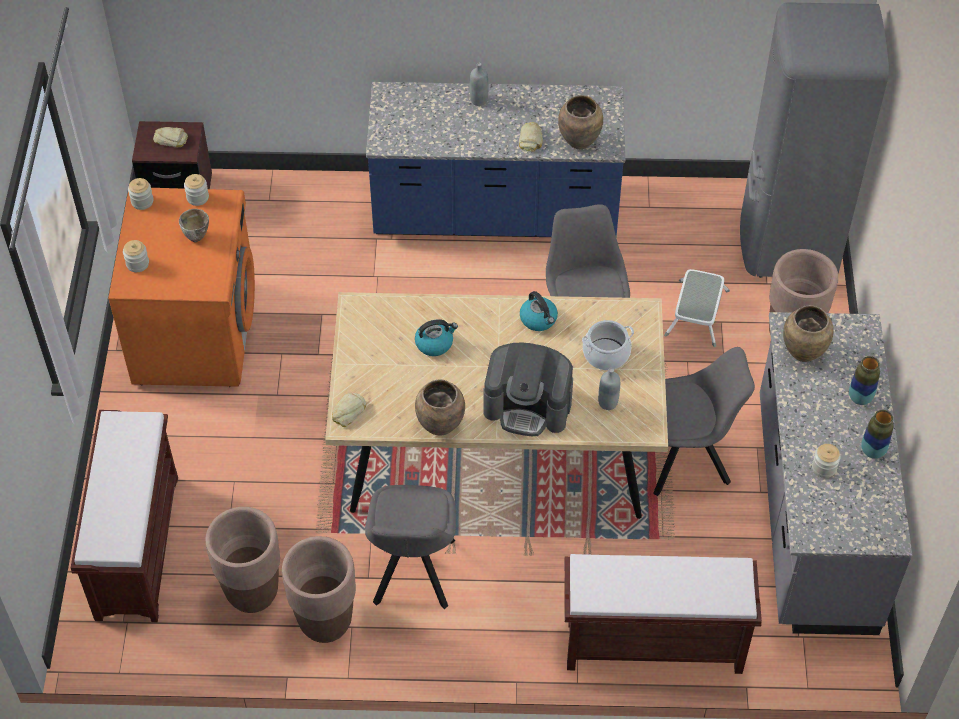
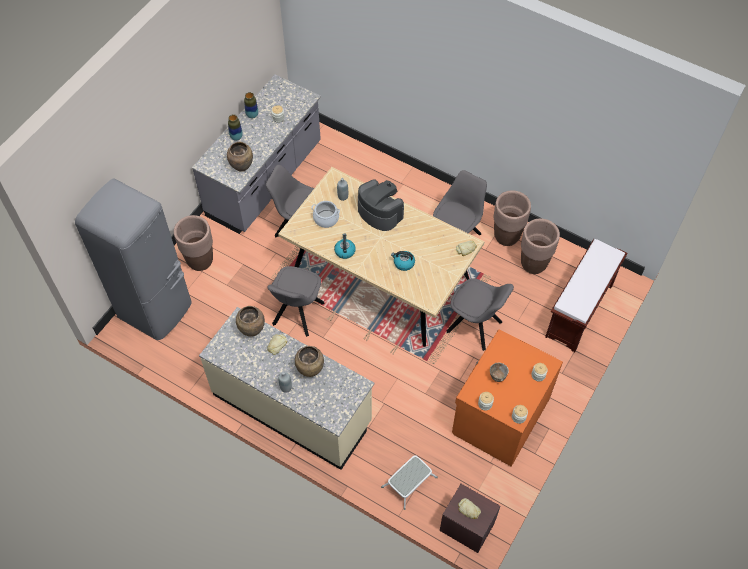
camera: 150 degrees left, 5 degrees up
blue counter [366,82,625,237] -> beige counter [199,307,374,470]
brown vase [415,379,465,436] -> brown vase moved to [295,346,324,377]
brown bench [564,554,762,674] -> none
grey step ladder [664,269,730,347] -> grey step ladder moved to [381,455,438,510]
none -> grey chair [446,278,514,351]

